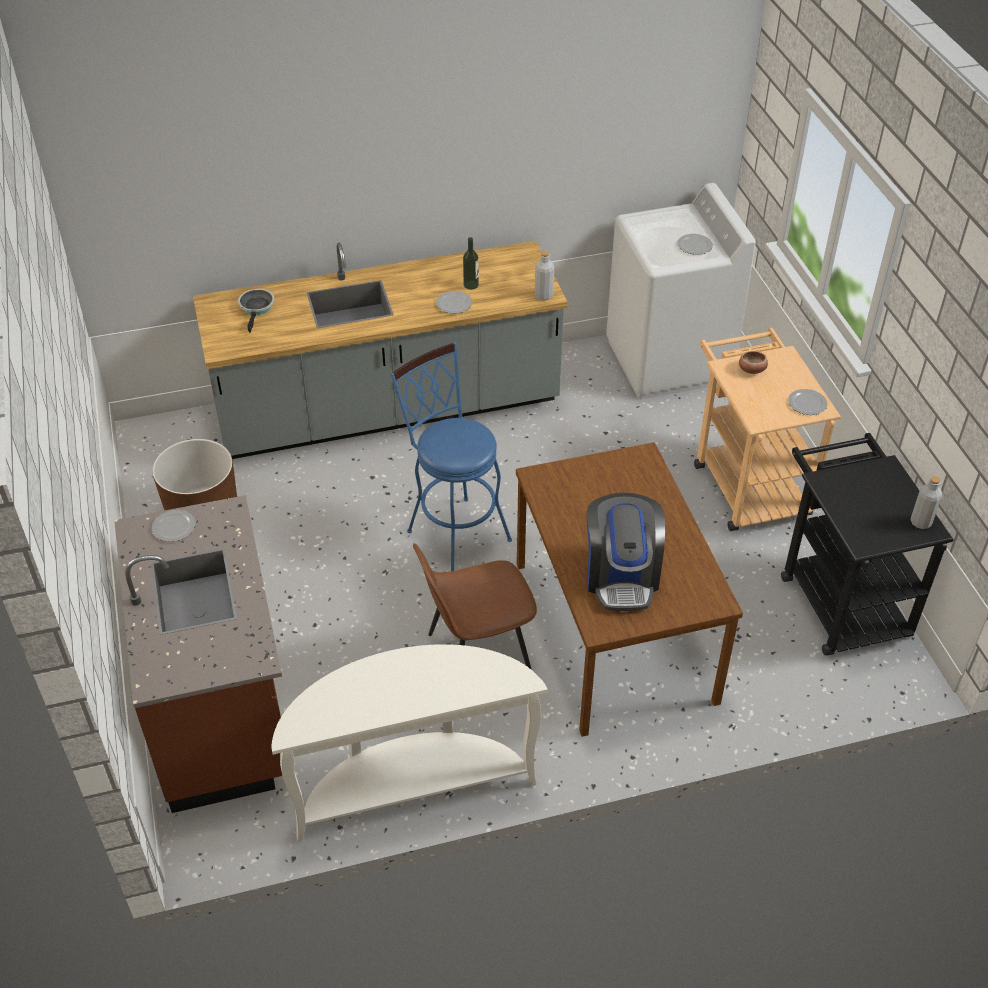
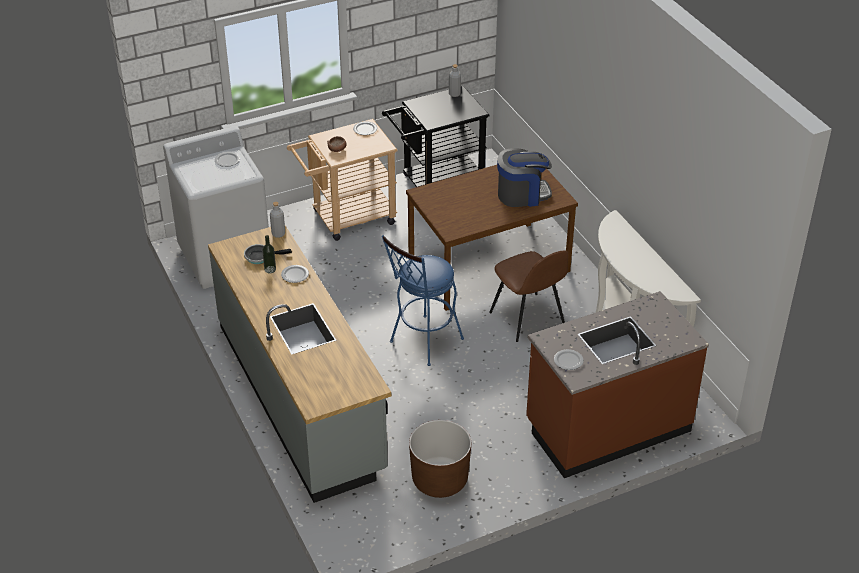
camera: 100 degrees left, 5 degrees down
frying pan [238,289,275,333] -> frying pan moved to [244,244,292,264]

